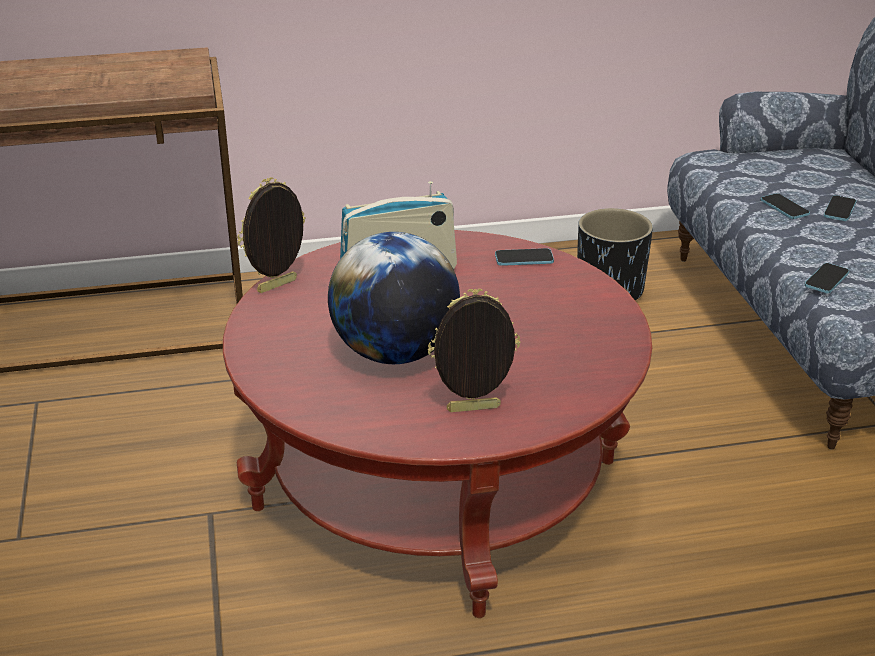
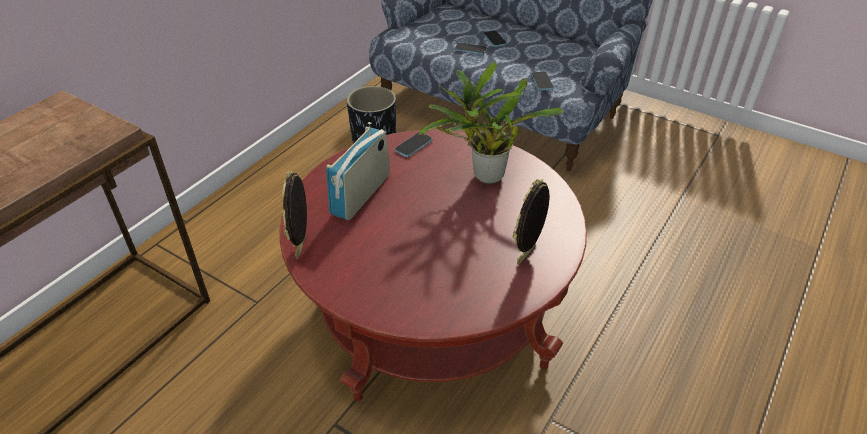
camera: 45 degrees left, 10 degrees up
globe [328,232,460,364] -> none
none -> potted plant [419,62,564,184]

